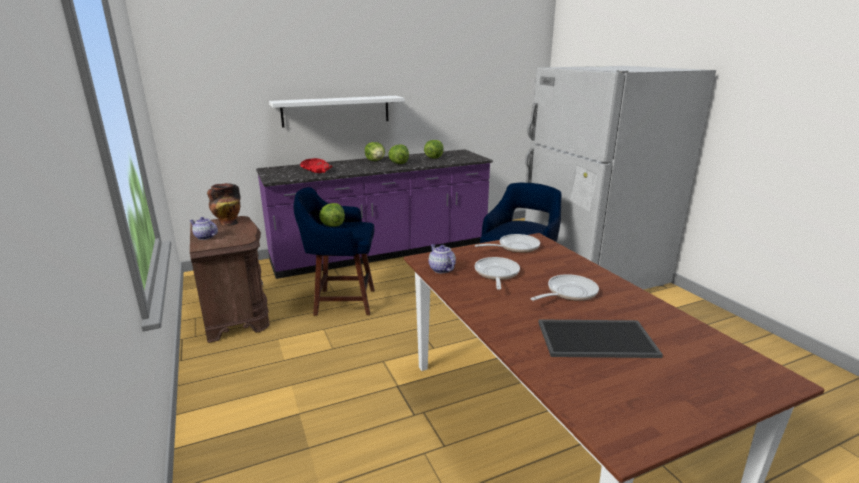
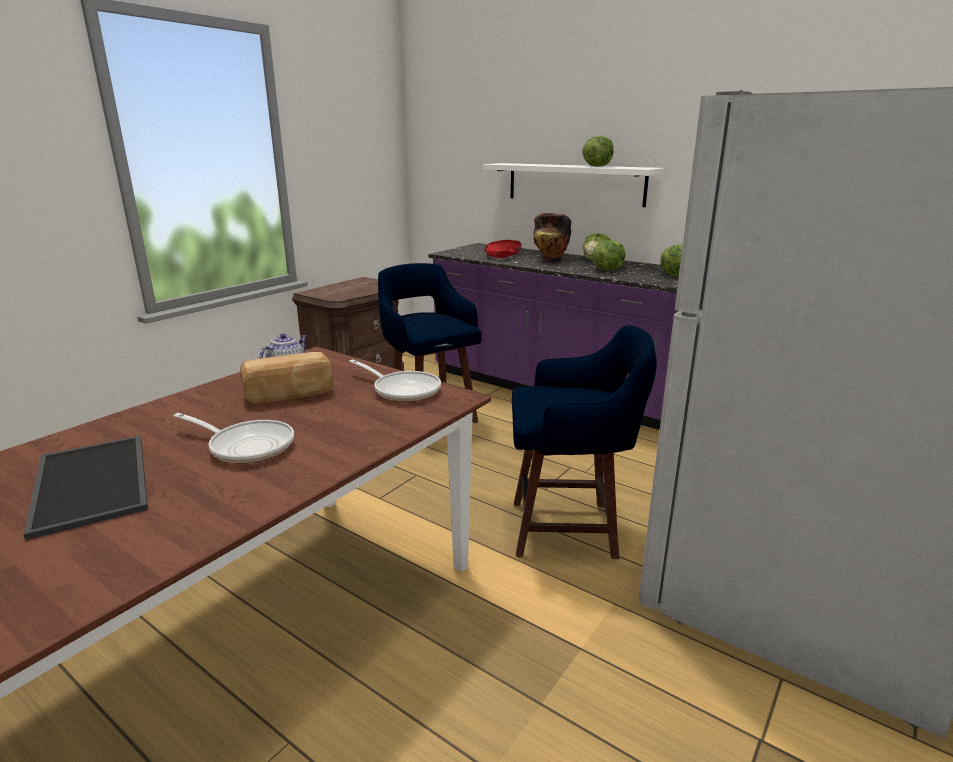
camera: 60 degrees right, 0 degrees up
teapot [189,217,218,240] -> none
vase [207,183,241,226] -> vase moved to [533,213,571,262]
lettuce [319,203,345,227] -> lettuce moved to [582,136,614,167]
frying pan [475,257,520,290] -> bread [240,352,333,403]

